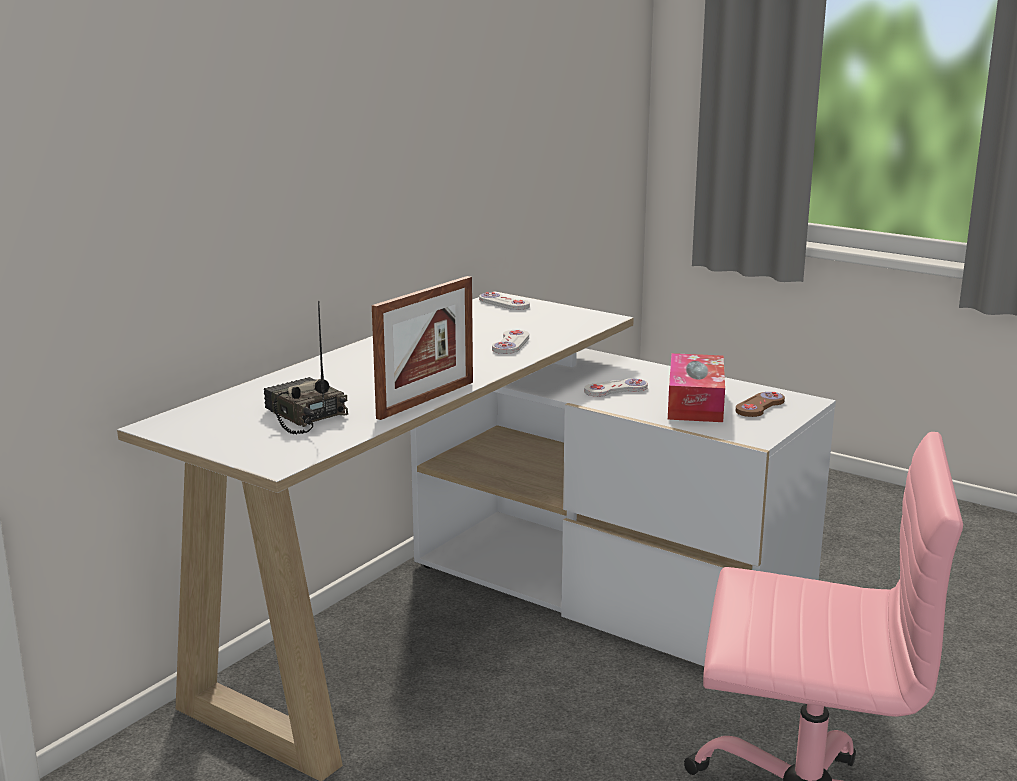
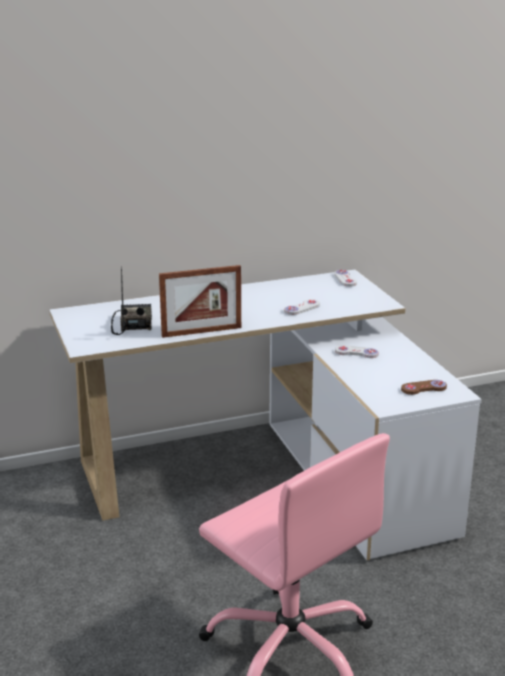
camera: 35 degrees right, 5 degrees up
tissue box [668,353,725,422] -> none

